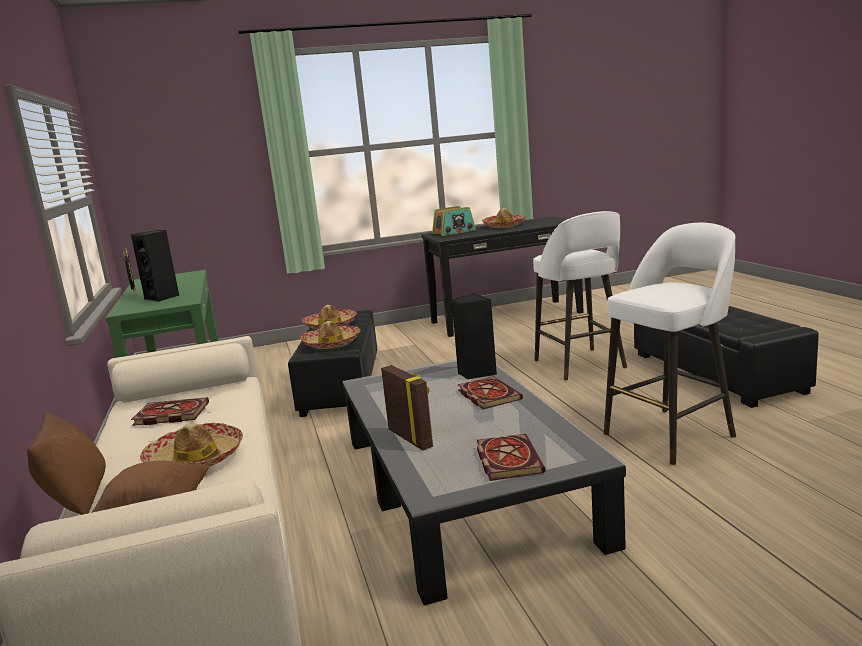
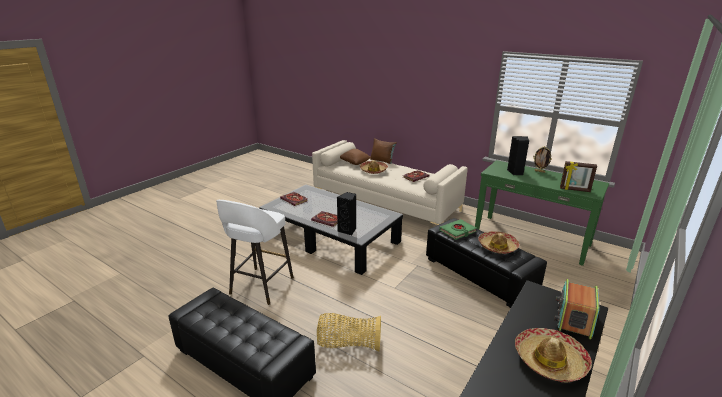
camera: 140 degrees right, 10 degrees up
hat [300,321,360,349] -> green book [439,219,477,240]
picture frame [381,365,433,451] -> picture frame moved to [560,161,597,192]
white stool [533,211,627,381] -> basket [317,313,381,352]

